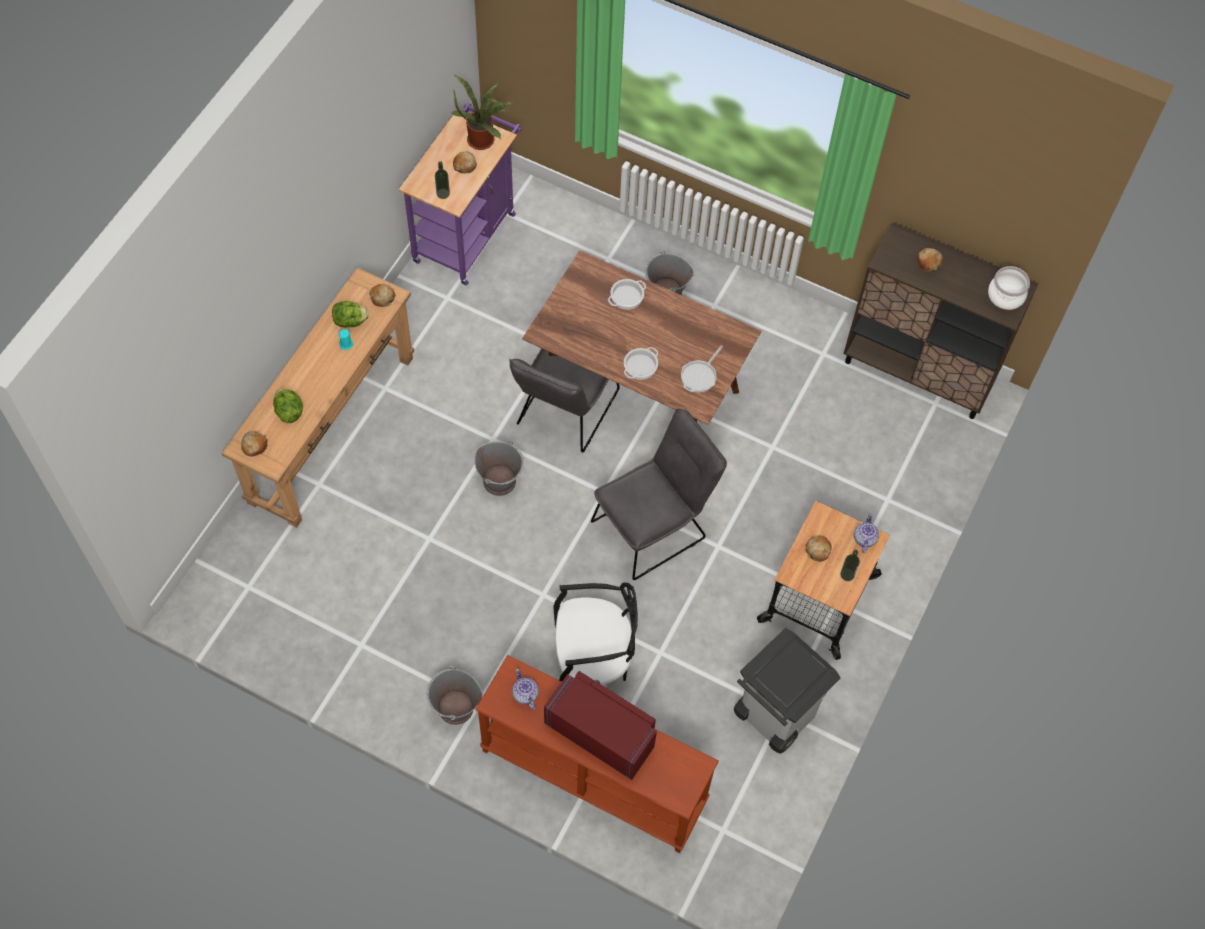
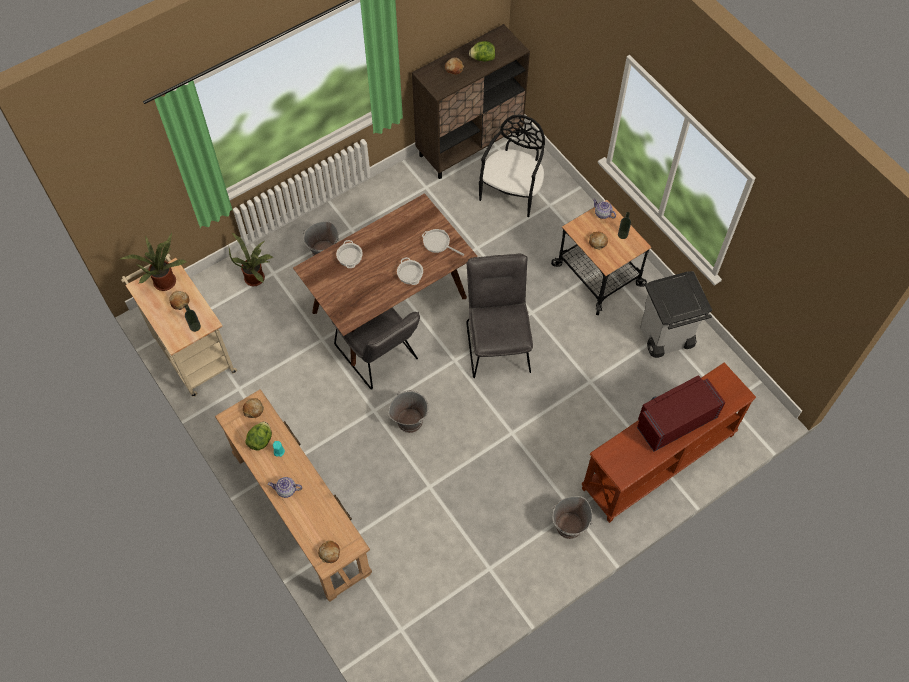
camera: 60 degrees left, 0 degrees up
lettuce [273,389,303,423] -> lettuce moved to [469,41,495,62]
purple cart [399,103,522,285] -> beige cart [121,254,237,397]
teapot [512,669,539,710] -> teapot moved to [268,477,302,498]
black chair [553,582,638,685] -> black chair moved to [479,114,545,217]
frying pan [681,346,723,393] -> frying pan turned 150 degrees clockwise [422,229,464,256]
cooking pot [988,266,1030,310] -> none
none -> potted plant [228,233,273,286]

